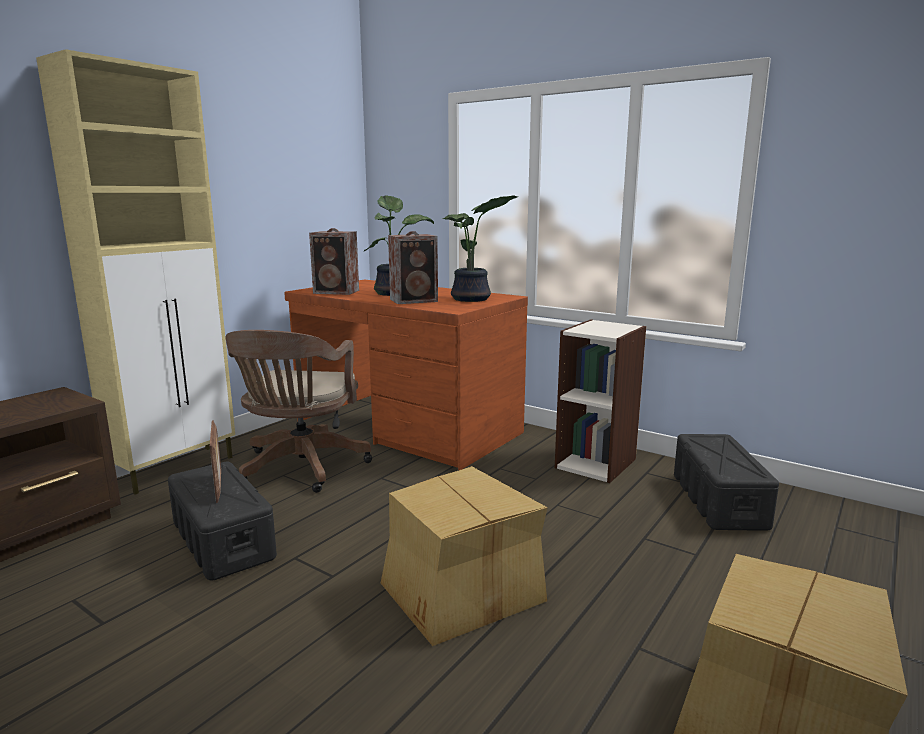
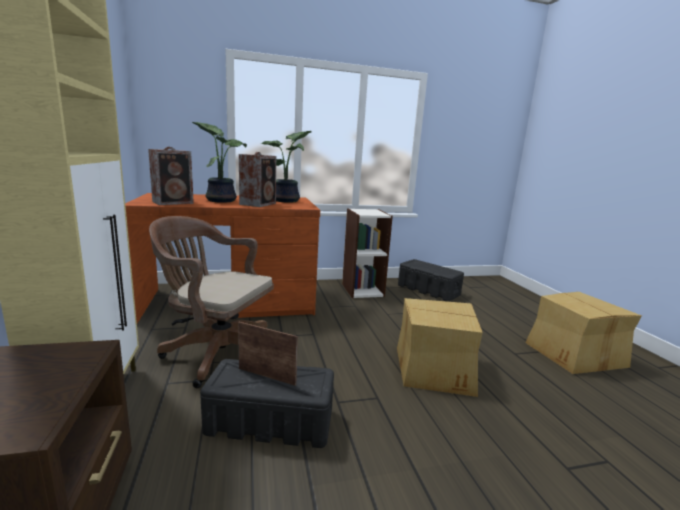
camera: 50 degrees left, 0 degrees up
brown office chair [225,330,372,493] -> brown office chair turned 150 degrees clockwise [149,216,274,388]

